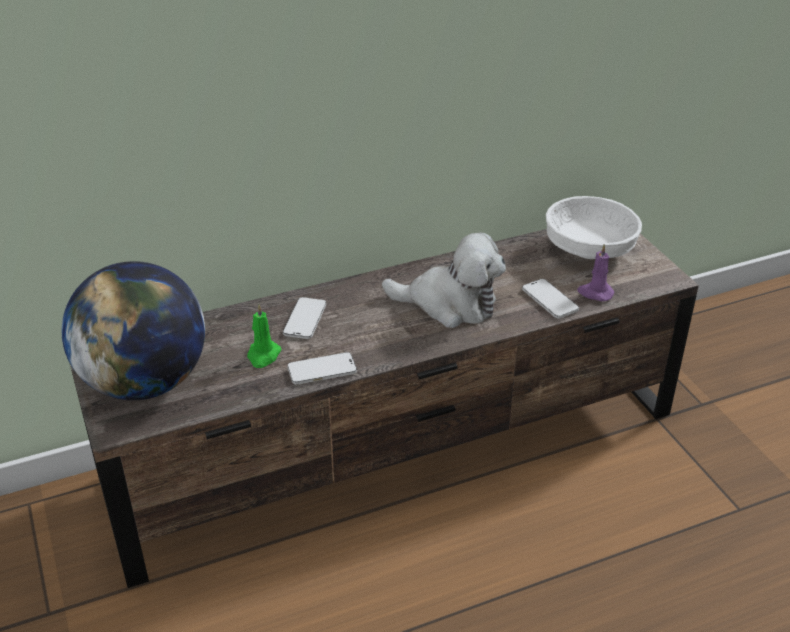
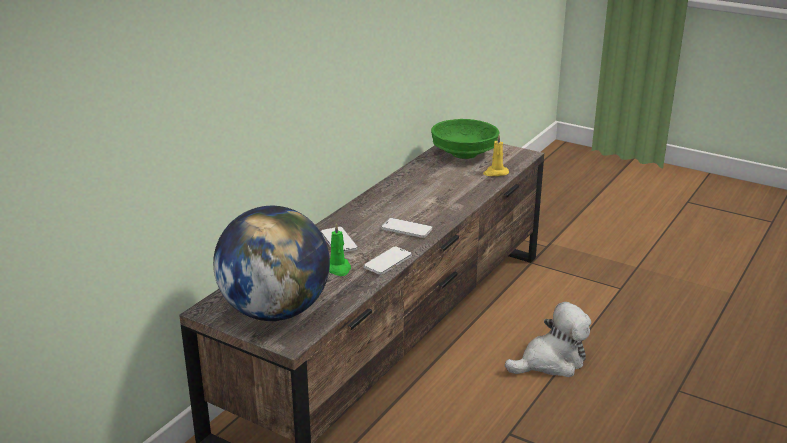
camera: 35 degrees left, 10 degrees down
plush toy [382,232,506,328] -> plush toy moved to [505,302,591,377]
phone [522,279,579,318] -> phone moved to [381,218,432,238]
white bowl [546,196,642,259] -> green bowl [431,119,499,159]
purple candle [577,244,614,301] -> yellow candle [483,135,509,176]

